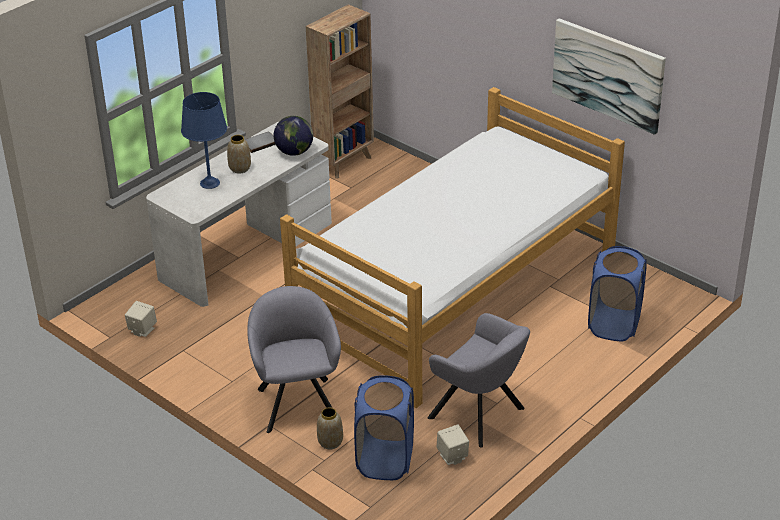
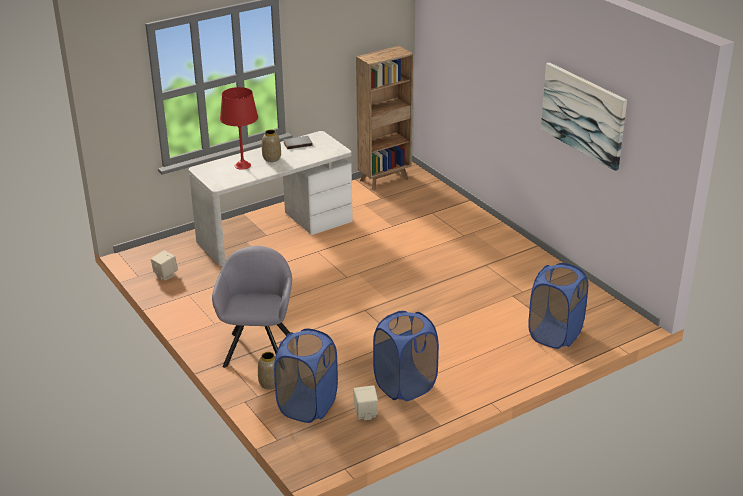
camera: 15 degrees right, 5 degrees down
blue table lamp [181,92,227,189] -> red table lamp [220,87,258,170]
globe [274,116,313,156] -> none
bed [280,87,625,408] -> none
grey armchair [428,313,530,448] -> blue laundry basket [373,311,439,401]

